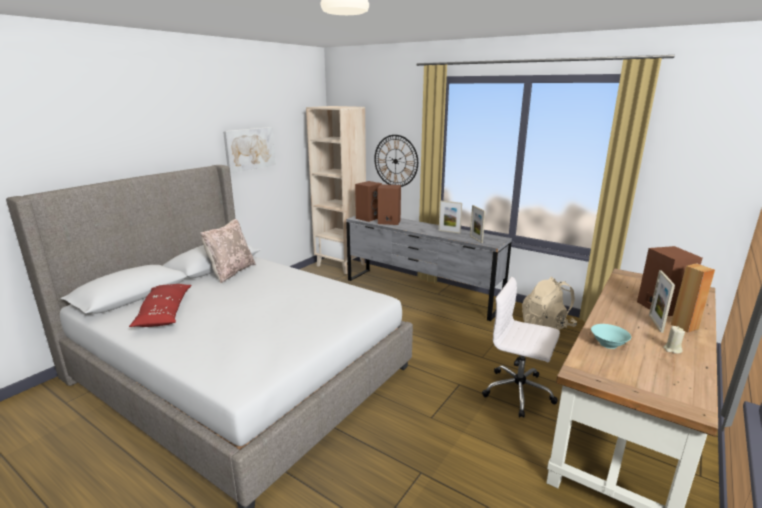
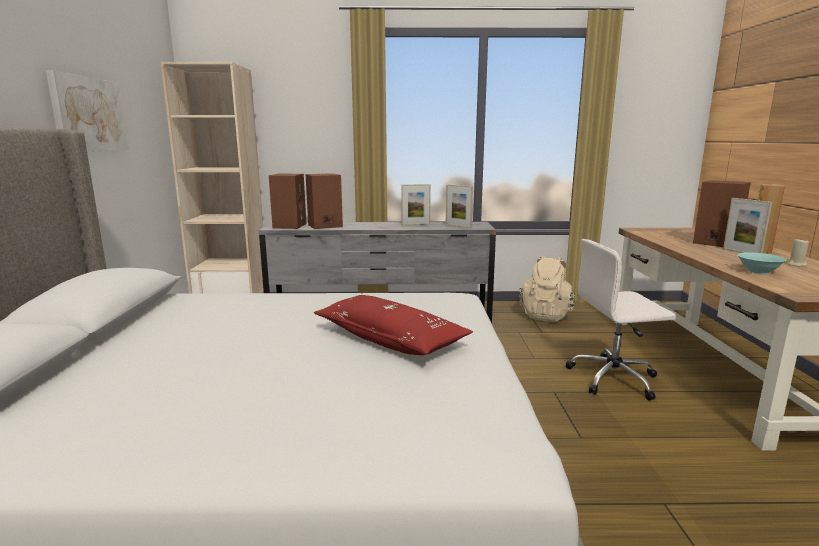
camera: 35 degrees left, 5 degrees down
red pillow [129,284,192,327] -> red pillow moved to [314,295,473,355]
beige pillow [200,219,256,284] -> none
wall clock [374,135,418,187] -> none

